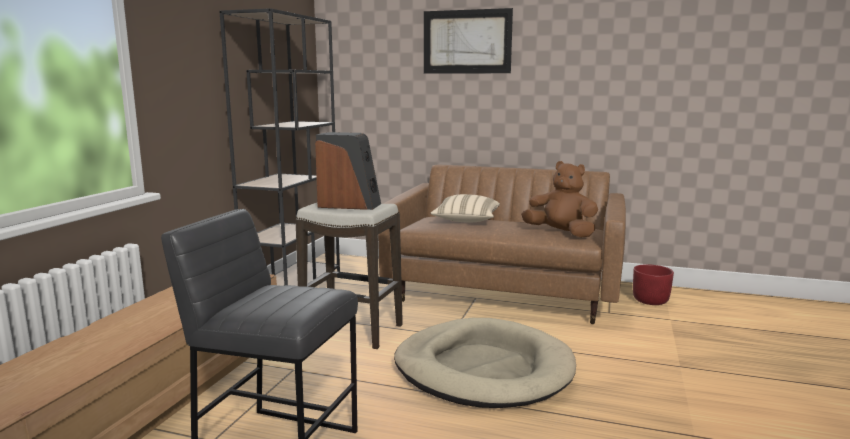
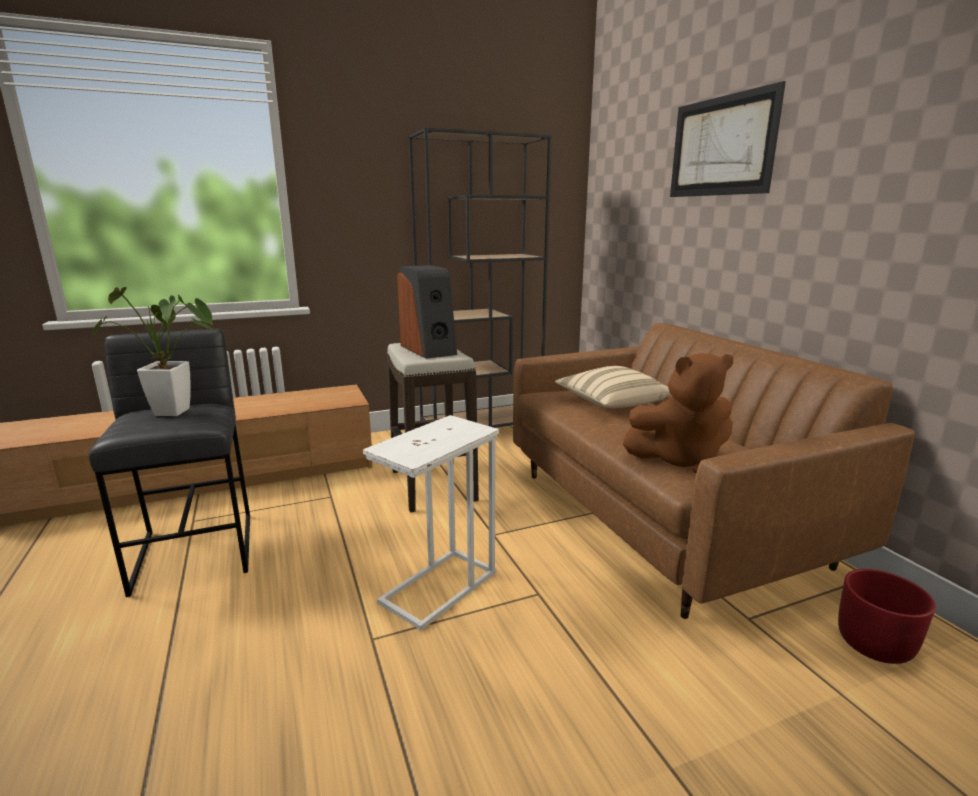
camera: 50 degrees right, 5 degrees up
beige dog bed [394,318,576,408] -> white side table [363,415,499,631]
brown plush toy [521,161,598,237] -> brown plush toy turned 90 degrees clockwise [623,353,733,473]
none -> potted plant [92,287,215,416]

